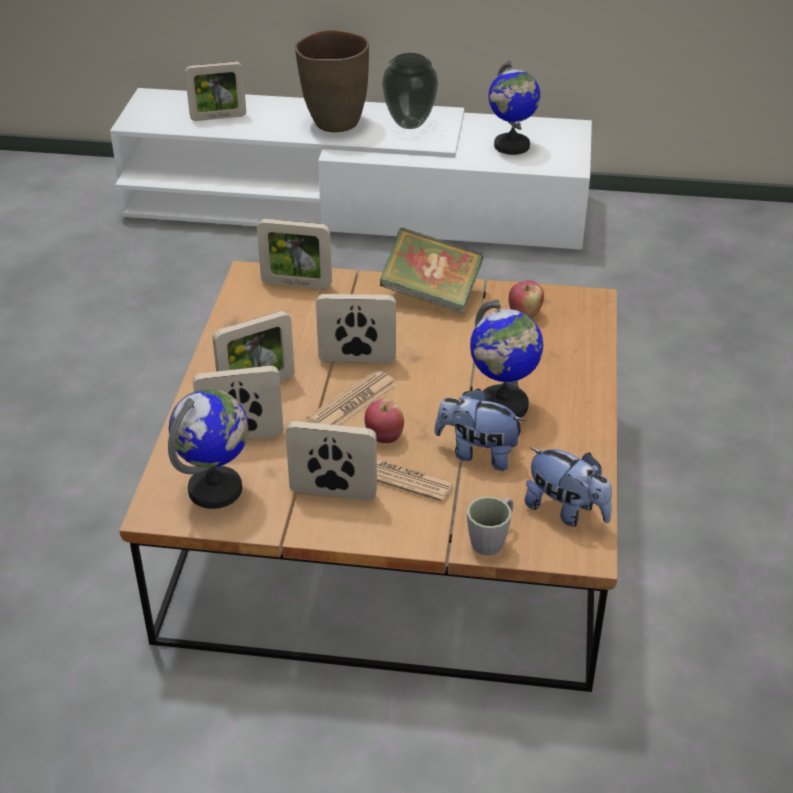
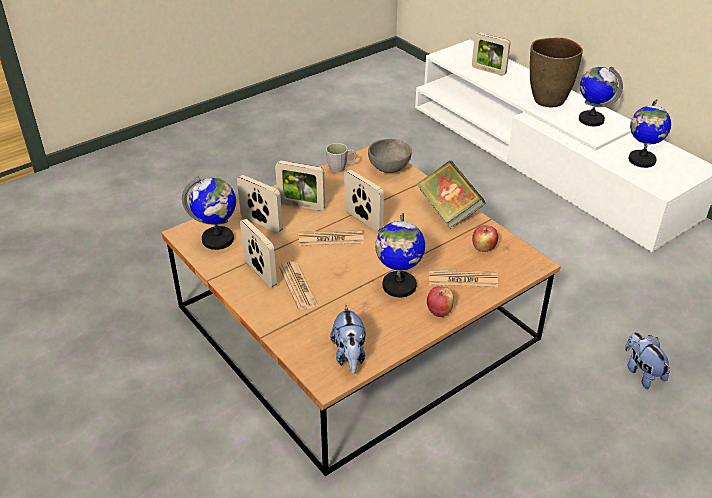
camera: 45 degrees right, 0 degrees up
picture frame [257,219,332,289] -> grey bowl [368,139,412,173]
apple [365,399,404,443] -> apple moved to [427,286,454,317]
vase [382,53,438,129] -> globe [579,66,623,126]
plush toy [435,388,526,471] -> plush toy moved to [625,332,670,389]
grey mug [467,497,513,556] -> grey mug moved to [325,143,356,172]
none -> newspaper [429,270,498,287]

